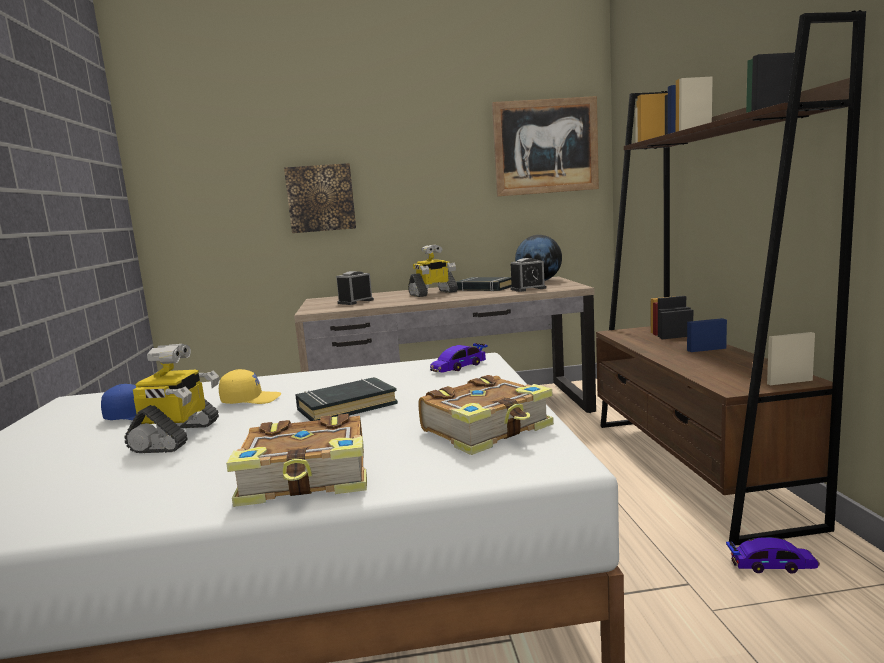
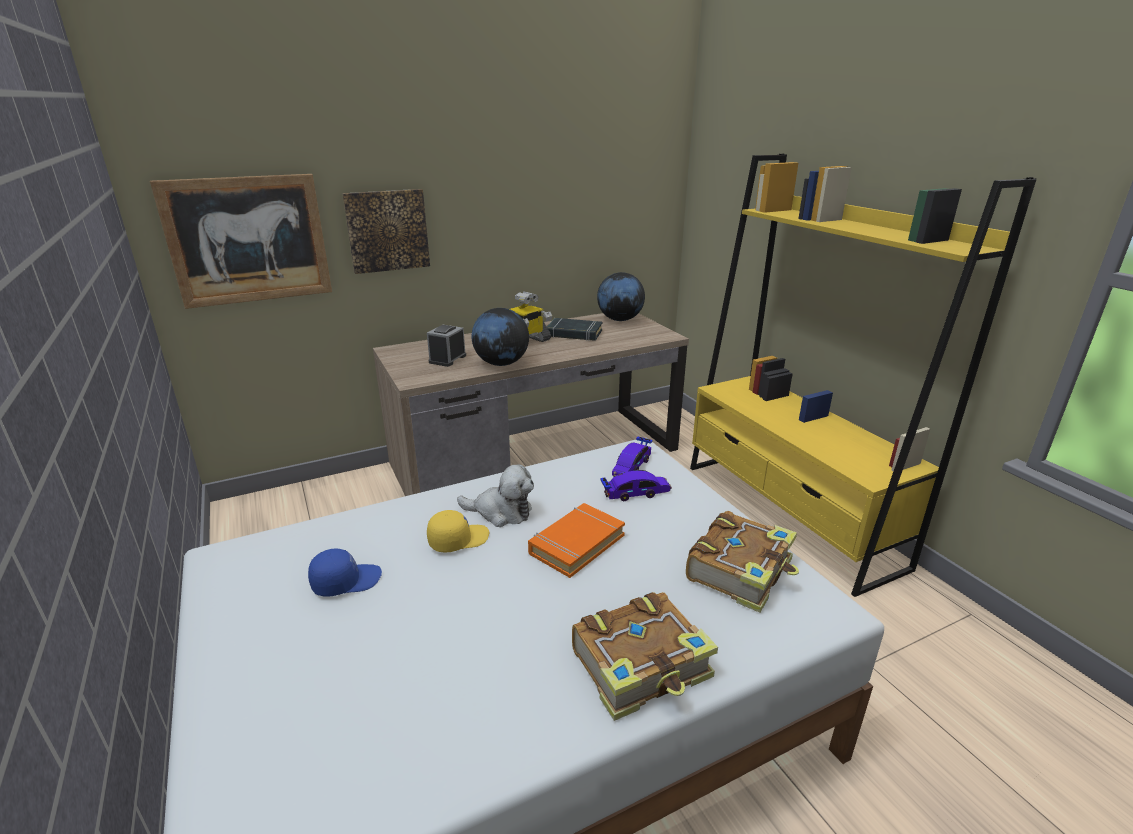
camera: 20 degrees left, 15 degrees up
toy robot [125,344,219,453] -> none
black book [295,377,398,421] -> orange book [528,503,625,578]
picture [492,96,599,197] -> picture moved to [150,174,332,309]
alarm clock [510,258,547,292] -> none
brown bookcase [596,10,866,546] -> yellow bookcase [690,154,1036,597]
toy car [726,537,820,574] -> toy car moved to [600,470,672,501]
none -> plush toy [457,464,534,527]
none -> globe [472,308,529,366]

